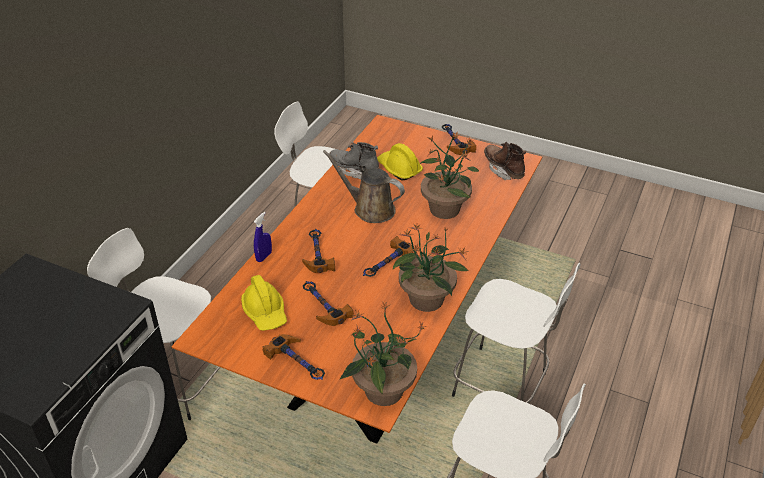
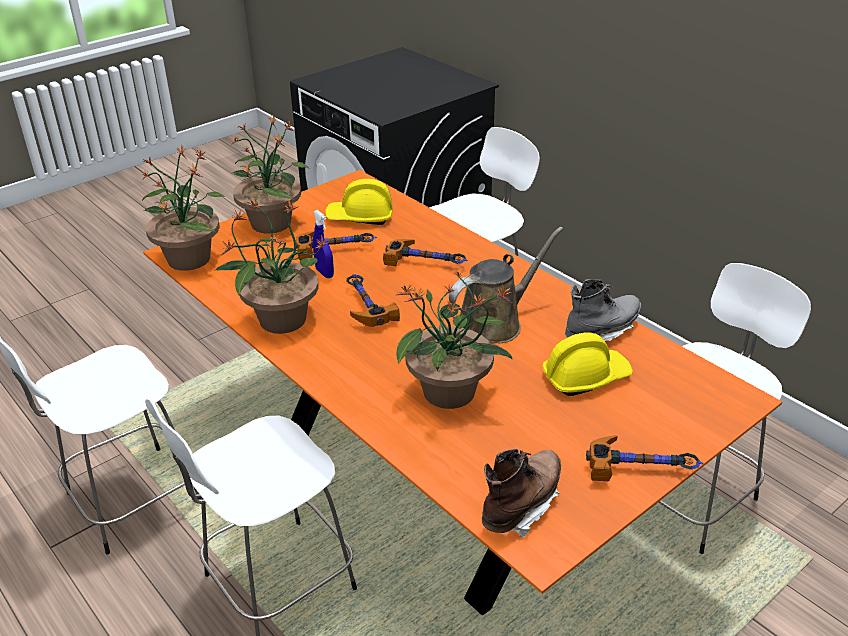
camera: 115 degrees right, 5 degrees down
blue spray bottle [254,212,272,262] -> blue spray bottle moved to [313,210,334,278]
hammer [263,334,325,380] -> potted plant [231,116,308,234]
brown boot [484,142,526,180] -> brown boot turned 45 degrees counterclockwise [482,449,561,538]

